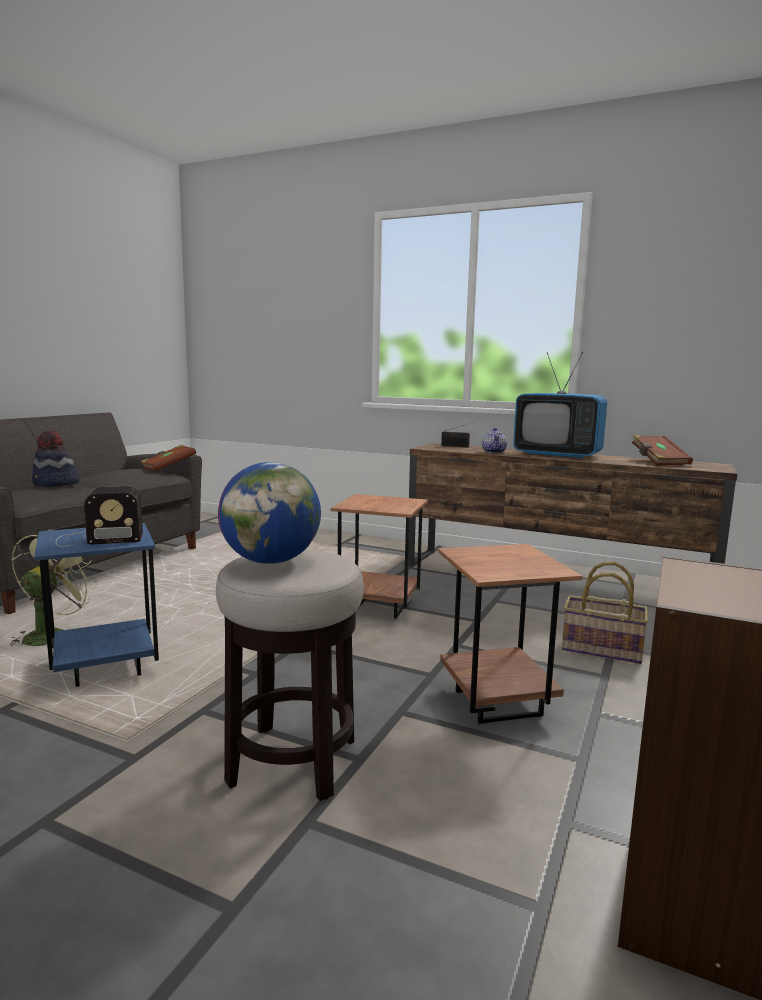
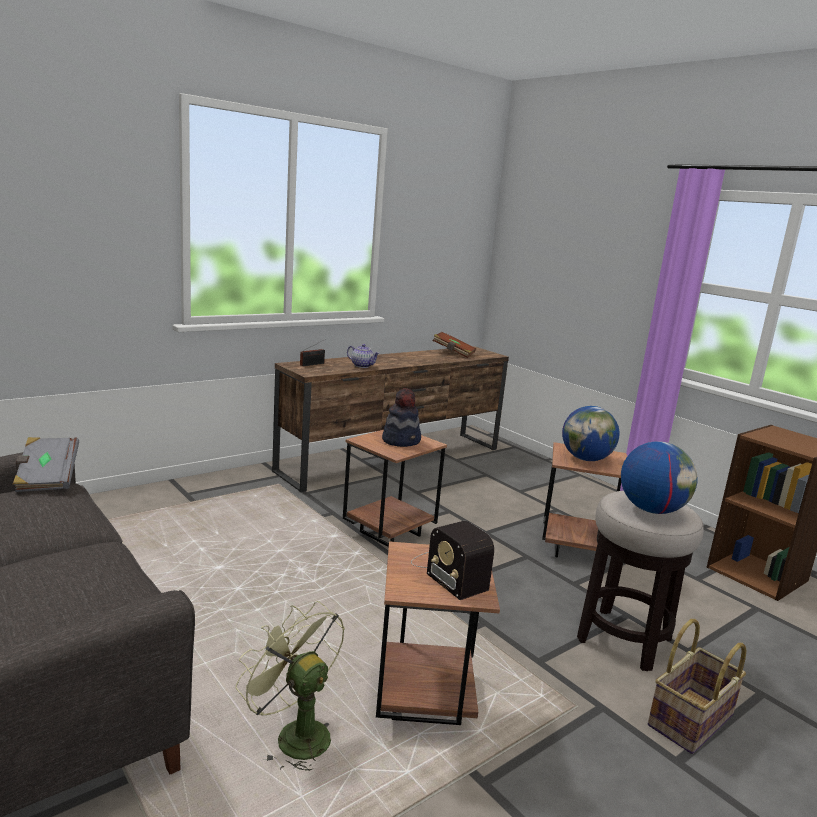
camera: 65 degrees left, 5 degrees up
hat [32,431,80,487] -> hat moved to [382,388,421,447]
blue side table [34,523,159,687] -> brown side table [376,541,500,725]
radio [56,486,143,547] -> radio turned 135 degrees clockwise [411,521,494,600]
brown book [140,445,196,471] -> grey book [13,437,79,492]
television [513,352,607,459] -> none
basket [562,562,648,664] -> basket moved to [648,619,746,754]
none -> globe [562,406,620,461]

